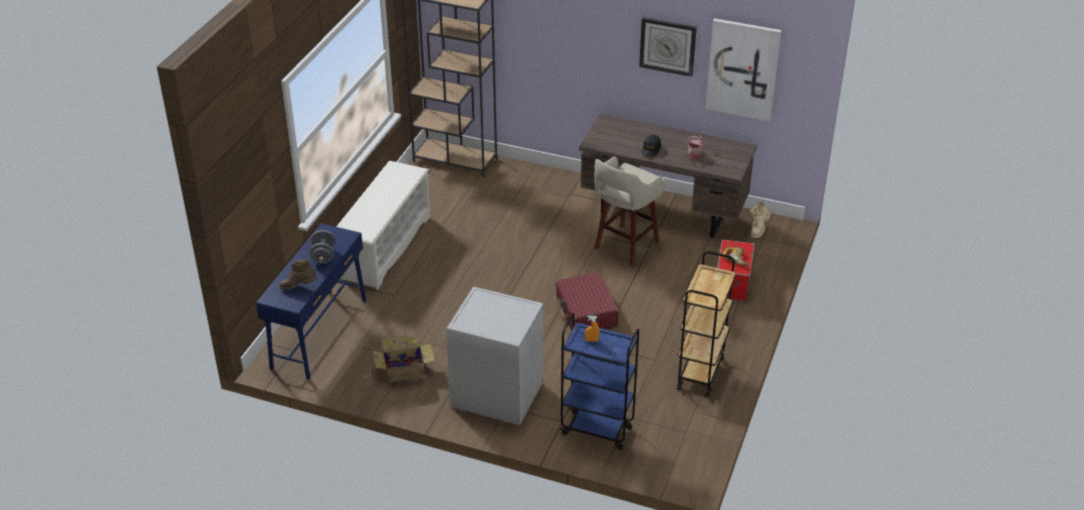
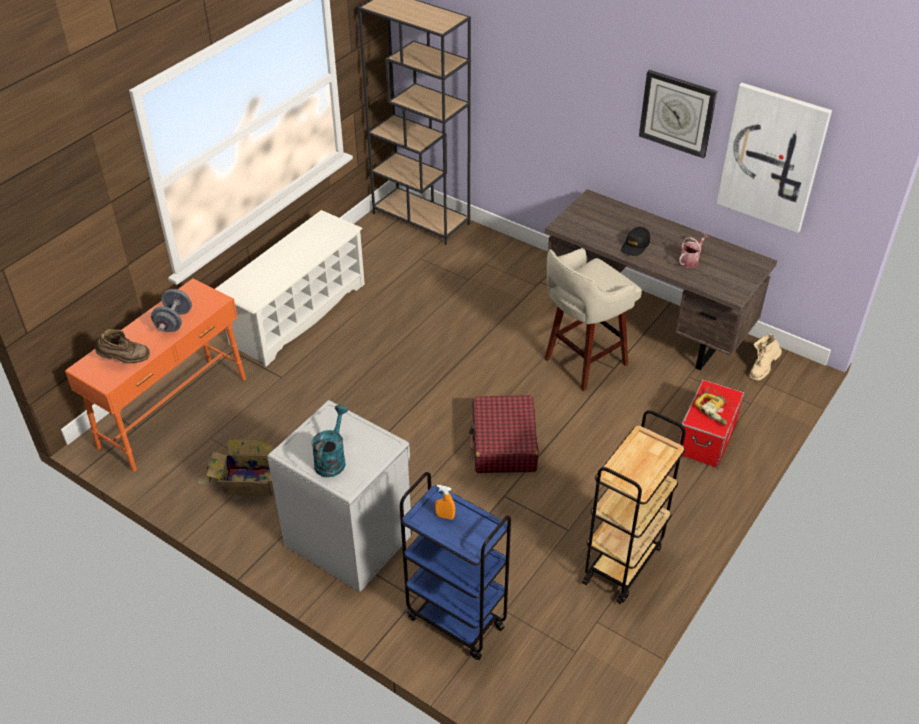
camera: 15 degrees right, 5 degrees up
blue console table [256,223,366,380] -> orange console table [65,278,246,472]
brown boot [279,259,318,290] -> brown boot turned 150 degrees clockwise [95,329,150,363]
none -> turquoise watering can [312,405,348,477]

